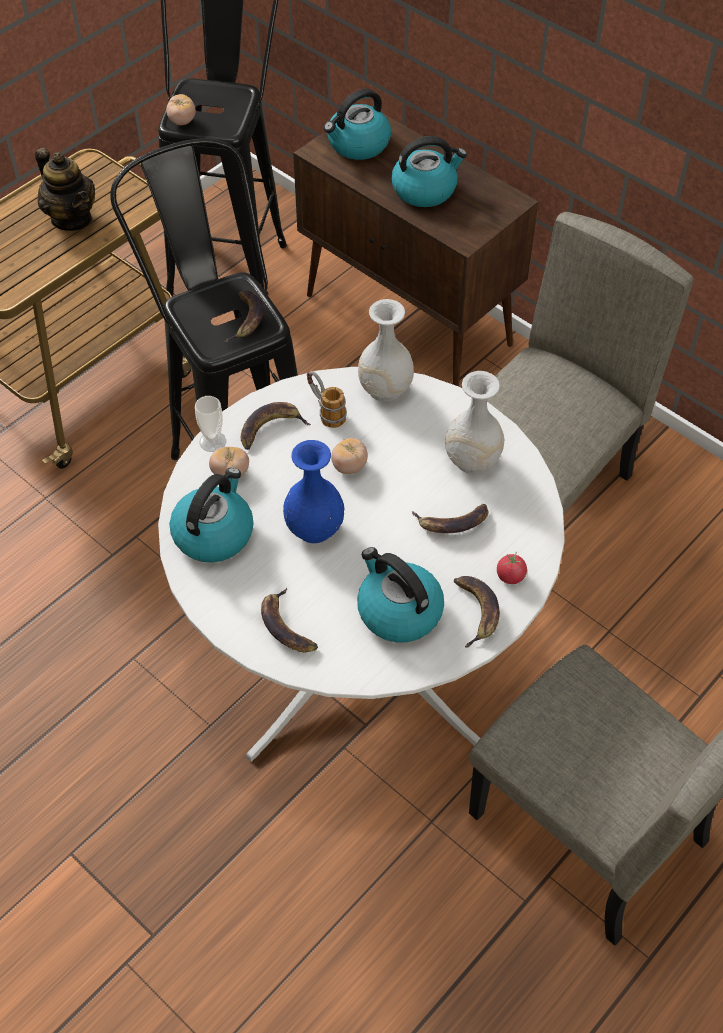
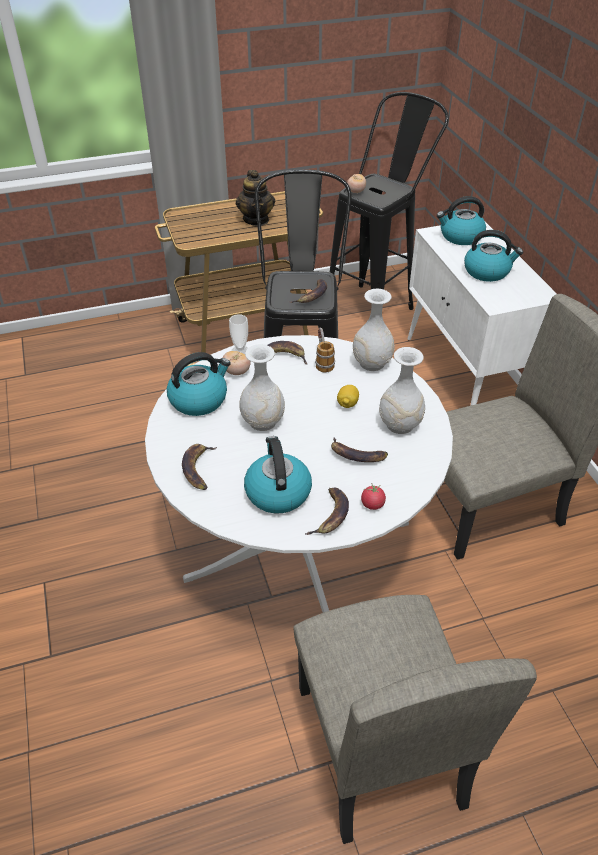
camera: 30 degrees right, 10 degrees down
blue vase [283,440,344,543] -> white vase [239,344,285,431]
brown cabinet [293,104,539,386] -> white cabinet [408,222,557,406]
tomato [331,438,368,474] -> none
none -> lemon [337,385,359,408]

